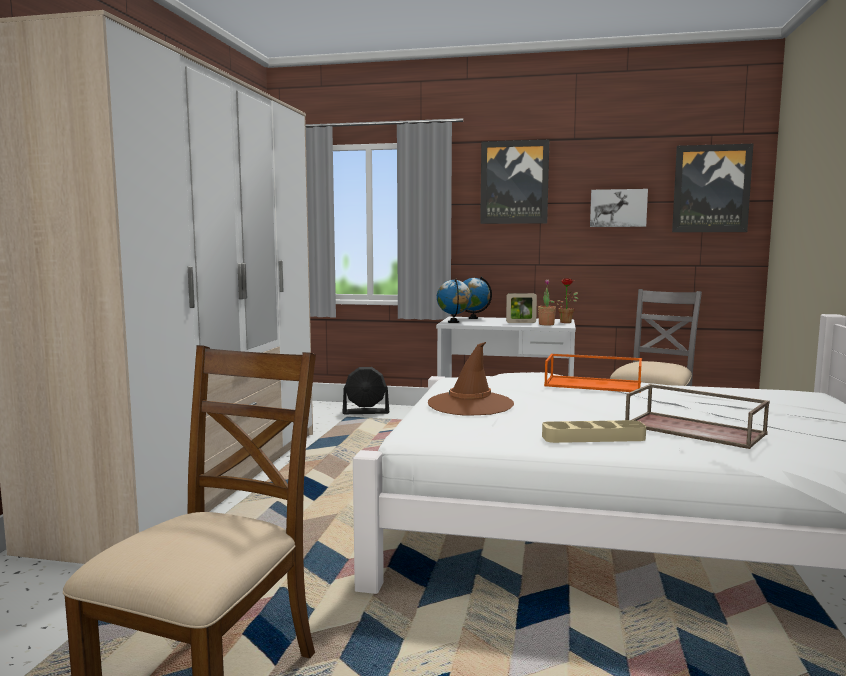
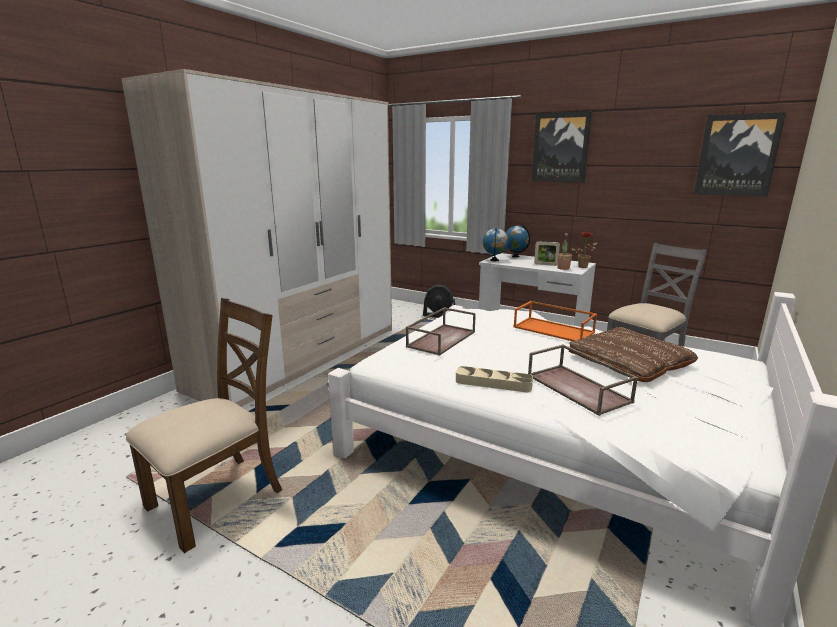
camera: 20 degrees right, 10 degrees up
brown hat [428,342,514,416] -> brown tray [406,307,476,356]
picture [590,189,648,227] -> none
none -> brown pillow [569,327,698,382]

